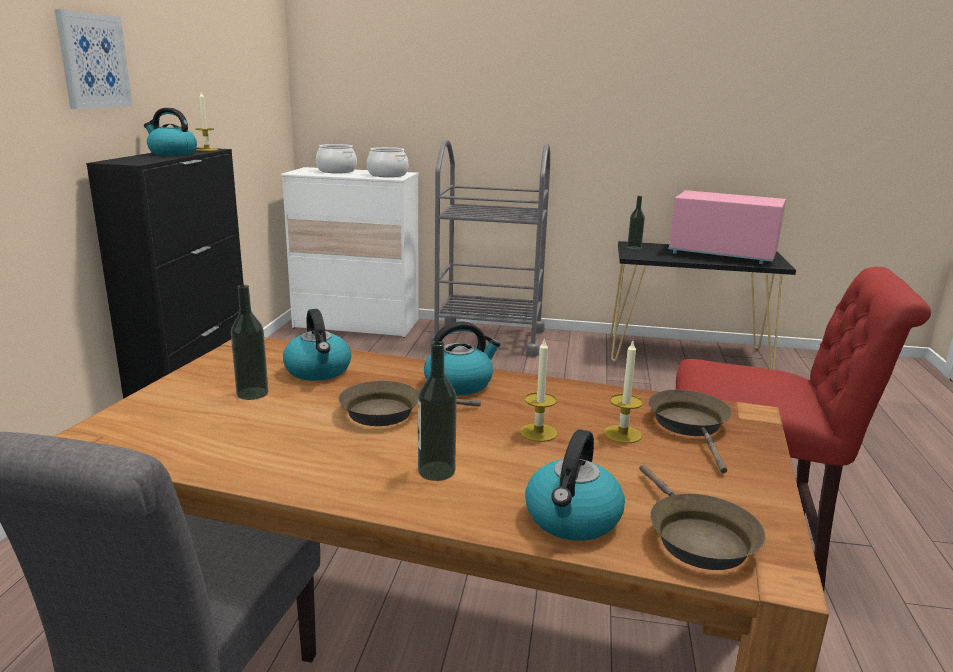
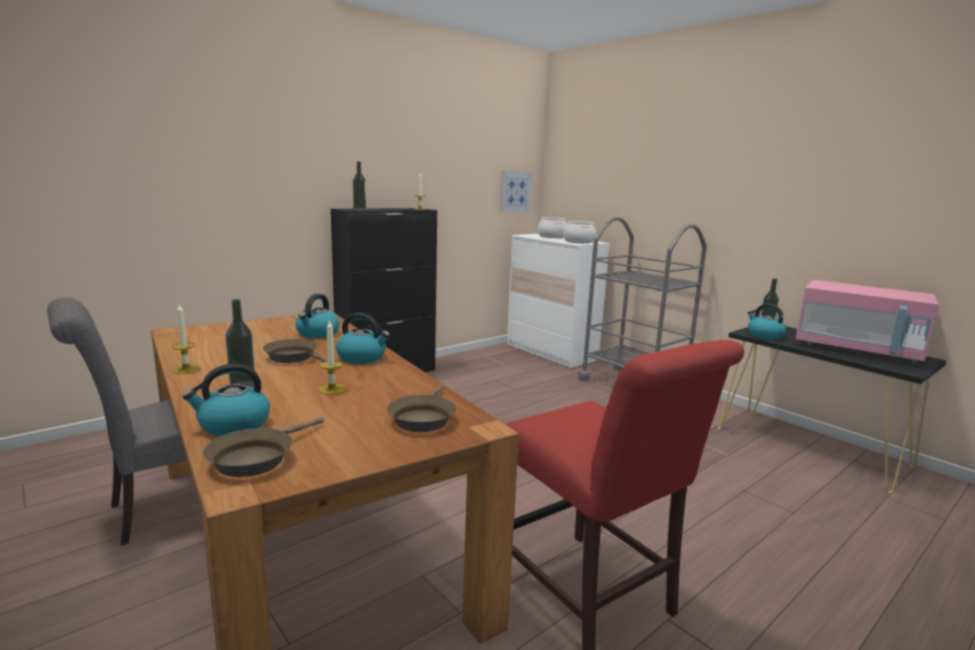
camera: 40 degrees right, 5 degrees down
picture [54,9,133,109] -> picture moved to [500,171,533,212]
kettle [144,108,197,156] -> kettle moved to [748,304,786,340]
bottle [231,285,268,400] -> bottle moved to [353,161,366,210]
candle [604,341,643,443] -> candle moved to [171,304,200,374]
brown frying pan [648,390,732,473] -> brown frying pan turned 150 degrees clockwise [387,385,456,432]
pink microwave [668,190,786,264] -> pink microwave turned 150 degrees clockwise [796,280,939,363]

